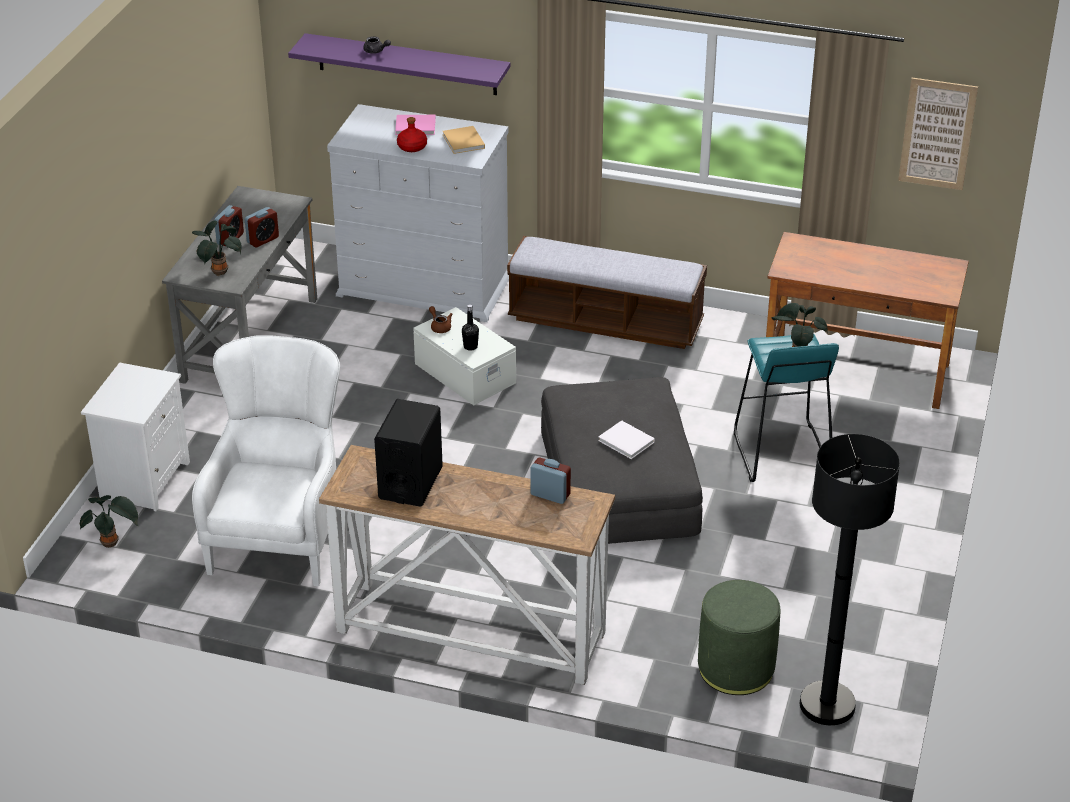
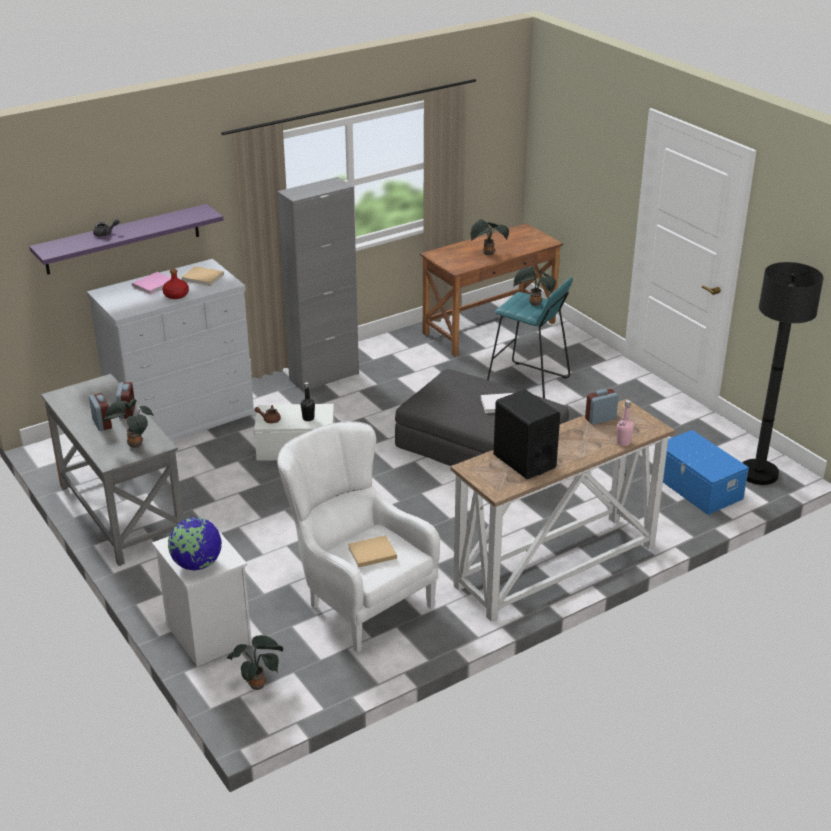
camera: 50 degrees left, 5 degrees down
bench [507,236,707,349] -> grey cabinet [278,177,359,392]
green ottoman [698,580,781,695] -> blue storage box [663,430,749,515]
picture [898,78,978,190] -> none
none -> globe [168,517,222,570]
none -> beige book [348,535,397,568]
none -> potted plant [471,219,509,255]
none -> pink bottle [617,400,634,446]

